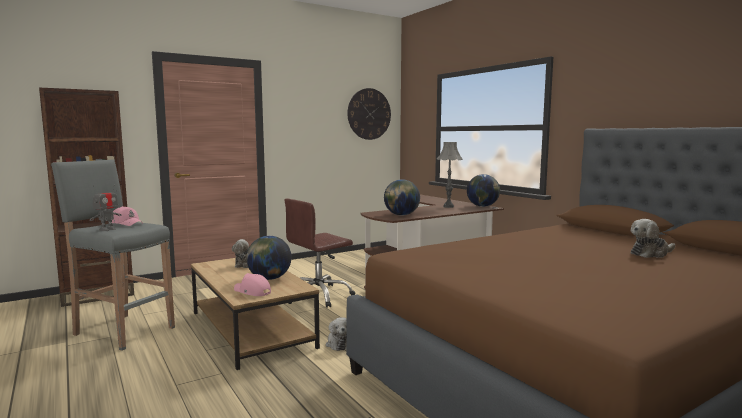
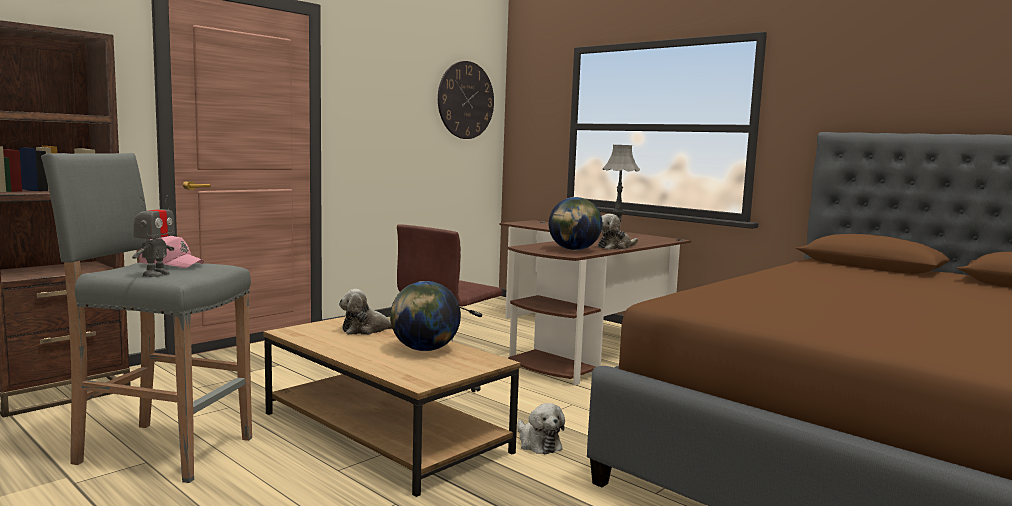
camera: 15 degrees left, 0 degrees up
pink cap [234,273,271,296] -> none
globe [467,174,500,207] -> none
plush toy [631,219,675,258] -> plush toy moved to [598,214,638,250]

